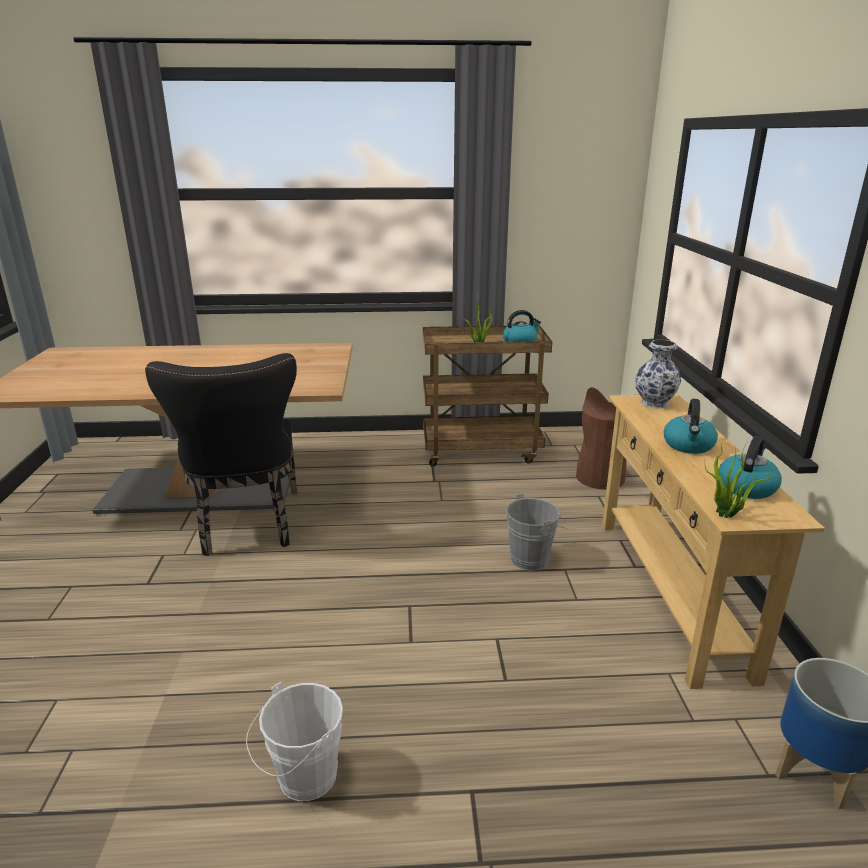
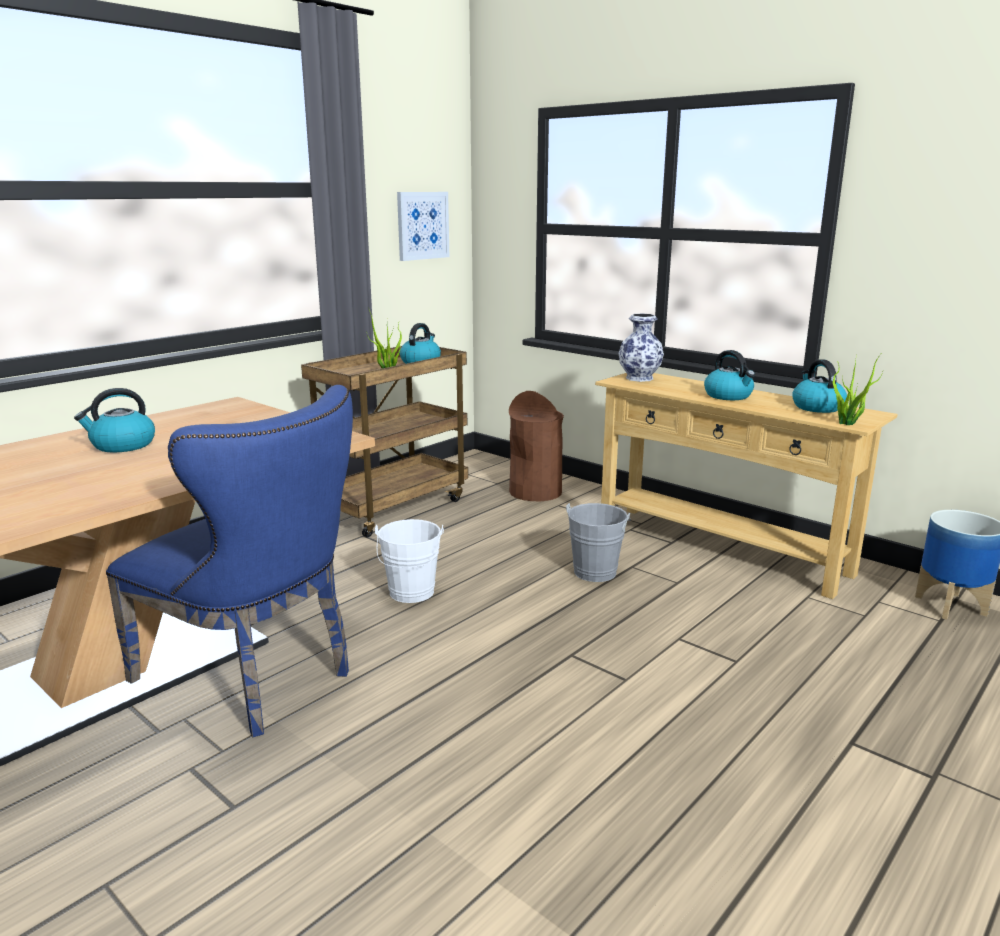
camera: 45 degrees left, 5 degrees down
black chair [145,353,297,556] -> blue chair [106,385,353,737]
white bucket [246,682,343,801] -> white bucket moved to [375,519,444,603]
none -> kettle [74,388,155,453]
none -> picture [397,192,449,261]

